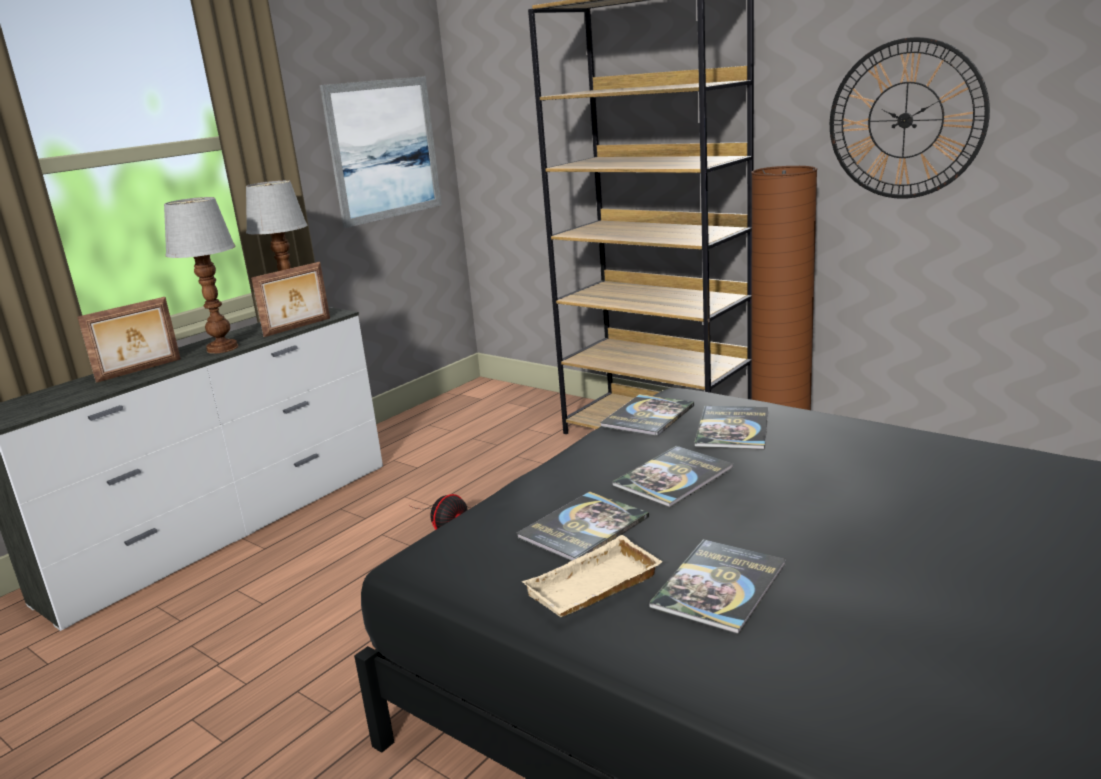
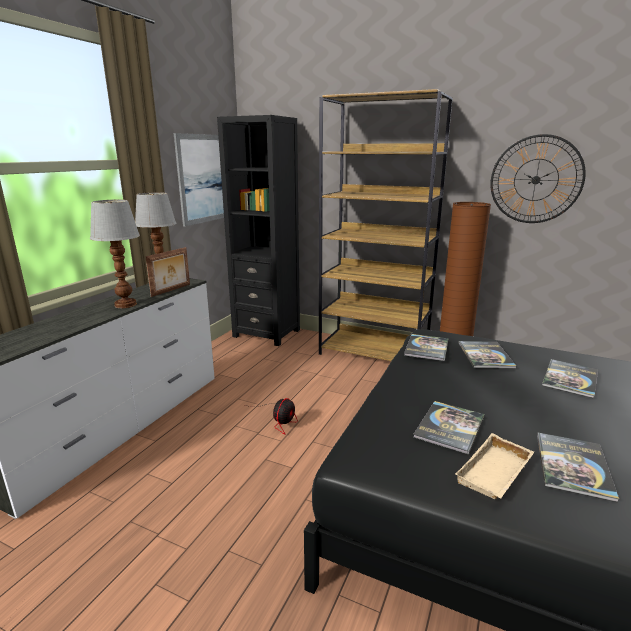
camera: 15 degrees left, 0 degrees up
picture frame [77,297,181,383] -> none
book [612,446,733,508] -> book moved to [542,359,598,398]
none -> black bookcase [217,115,300,346]

